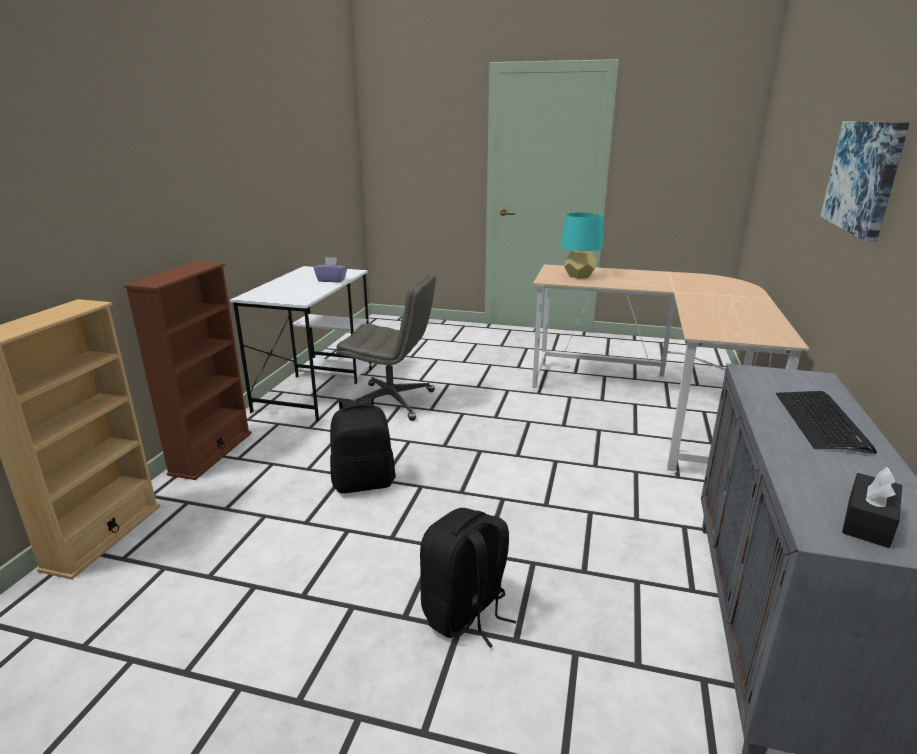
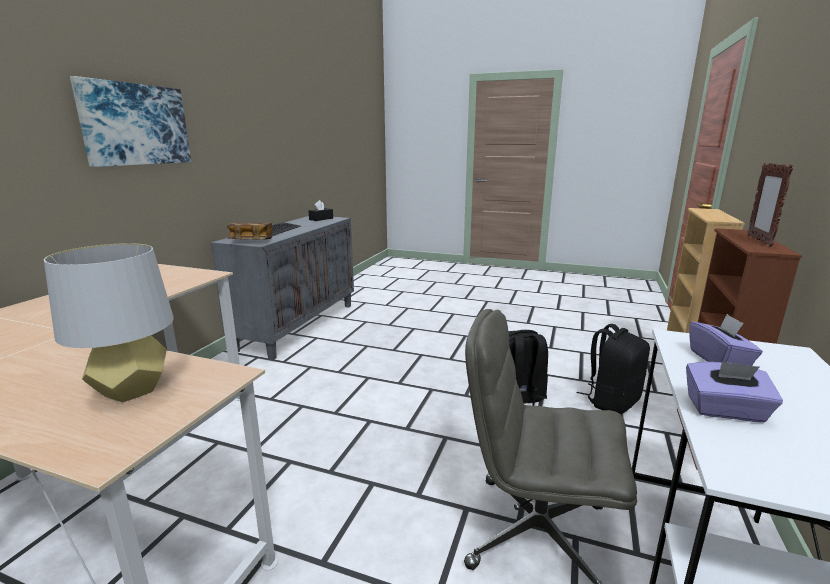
camera: 175 degrees left, 5 degrees down
black backpack [420,508,517,648] -> black backpack moved to [577,324,650,414]
turquoise table lamp [561,212,603,279] -> grey table lamp [44,243,173,402]
none -> book [227,222,272,240]
none -> purple tissue box [690,314,763,366]
none -> picture frame [747,163,793,247]

